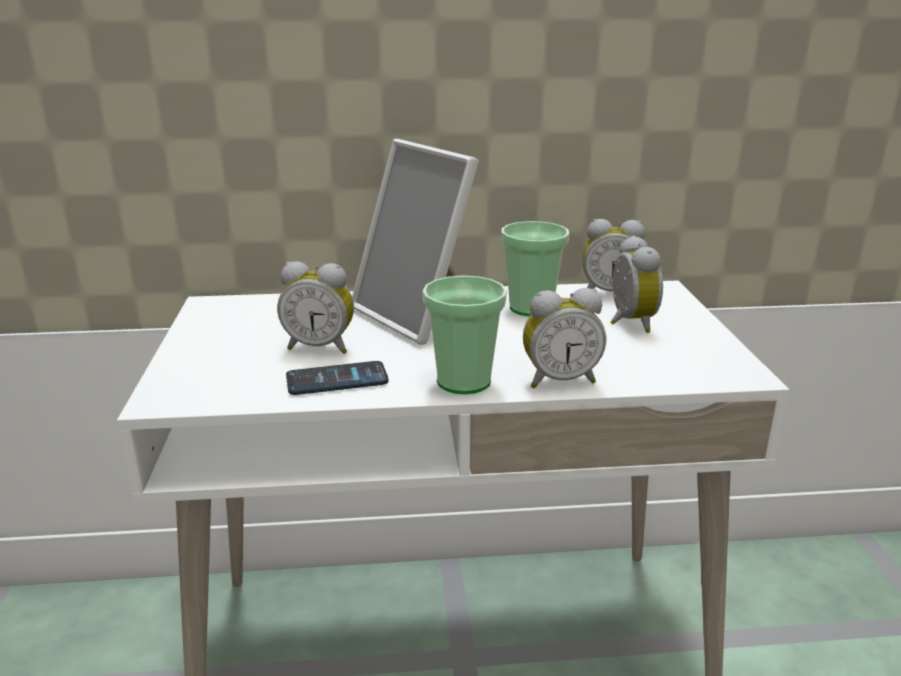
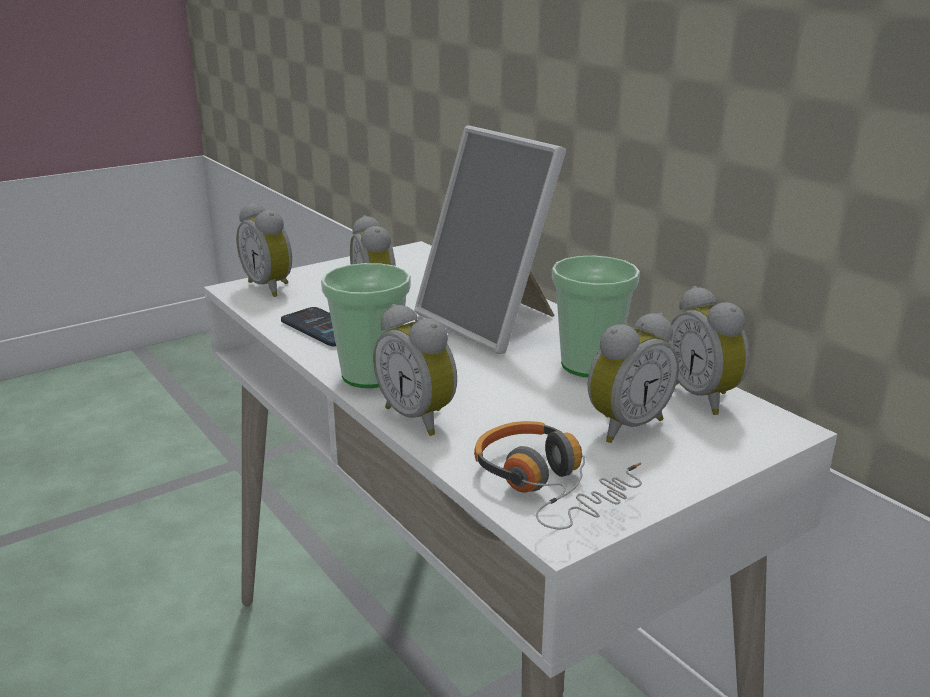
camera: 60 degrees right, 0 degrees up
picture frame [352,139,479,345] -> picture frame turned 60 degrees counterclockwise [414,125,566,354]
none -> alarm clock [236,202,292,297]
none -> headphones [474,421,642,529]

